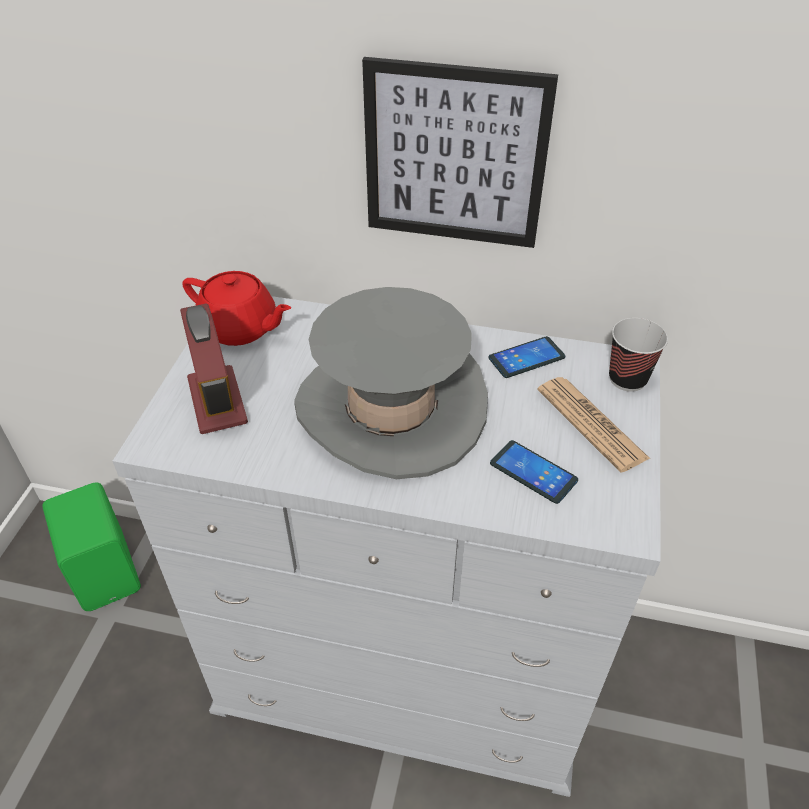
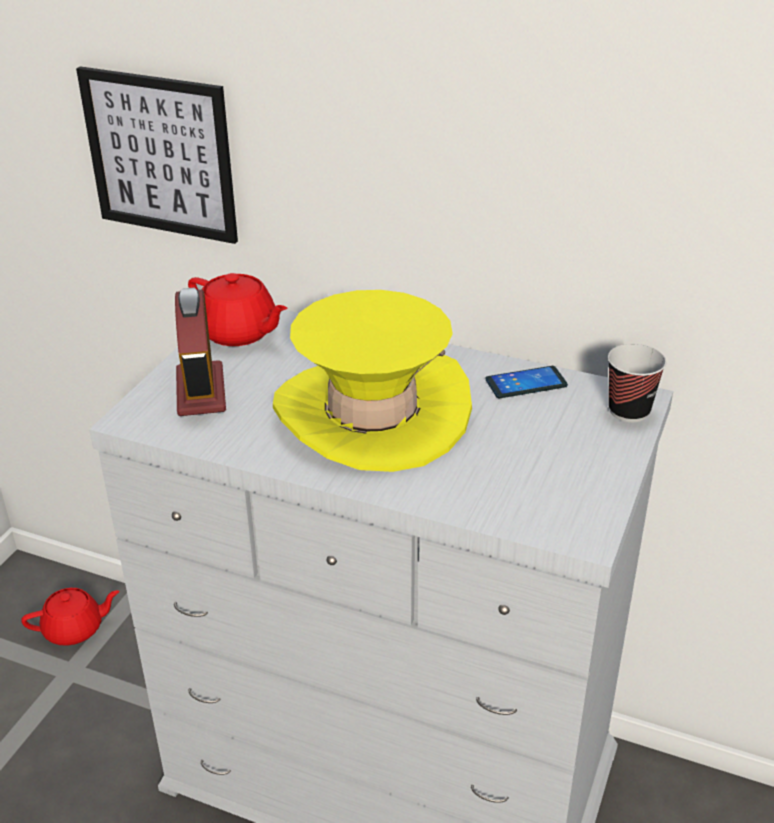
camera: 10 degrees right, 10 degrees down
green speaker [42,482,141,611] -> red teapot [21,588,120,646]
grey hat [294,287,488,479] -> yellow hat [273,290,472,472]
picture [362,57,558,248] -> picture moved to [76,66,238,244]
phone [490,440,578,504] -> none
newspaper [537,377,650,473] -> none

